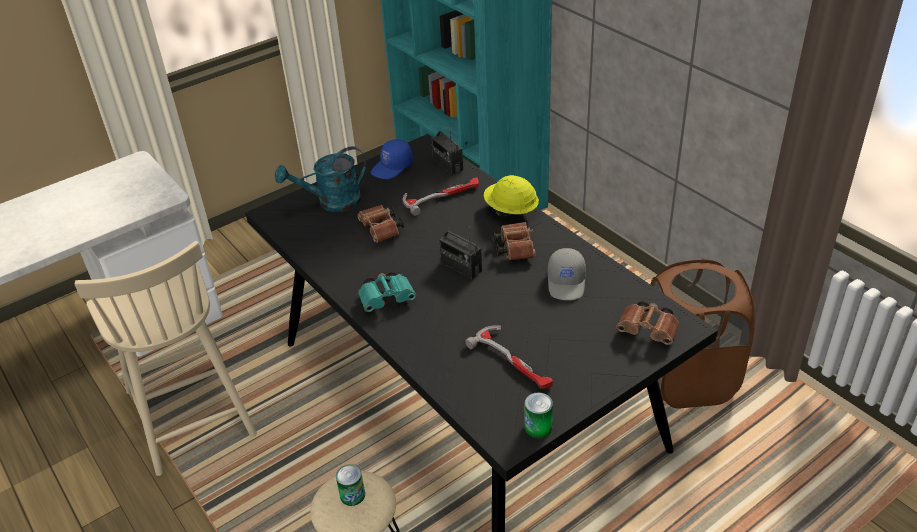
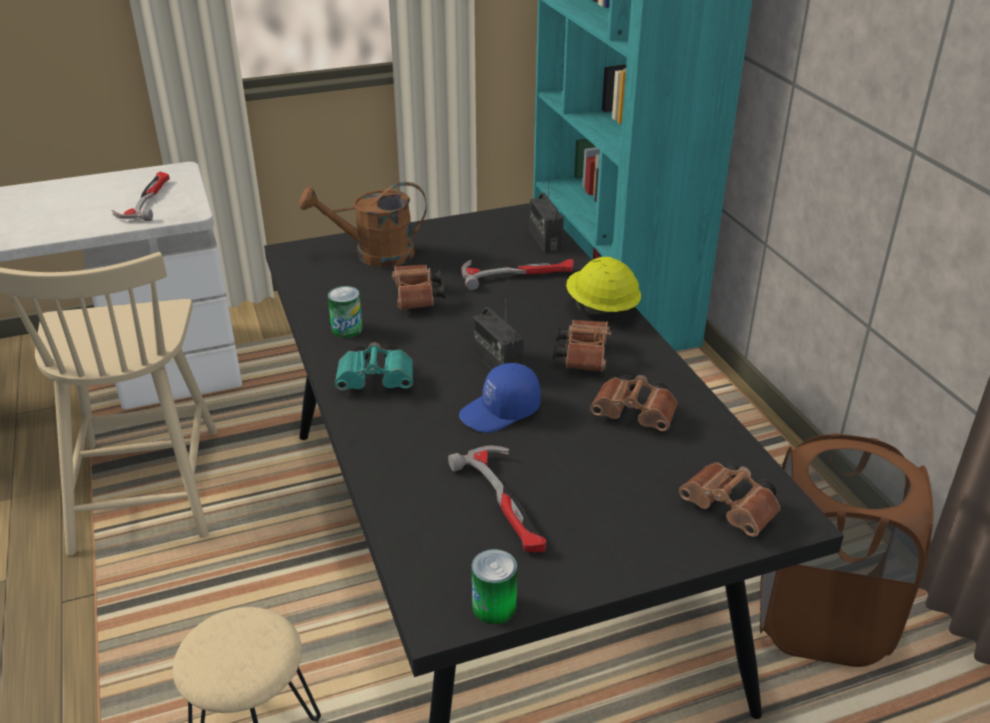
camera: 15 degrees right, 5 degrees down
turquoise watering can [275,146,366,212] -> brown watering can [299,182,427,267]
can [336,464,365,506] -> can moved to [328,286,363,338]
blue cap [371,139,413,179] -> blue cap moved to [459,363,541,433]
grey cap [548,248,586,300] -> brown binoculars [590,375,678,431]
none -> hammer [111,172,169,221]

